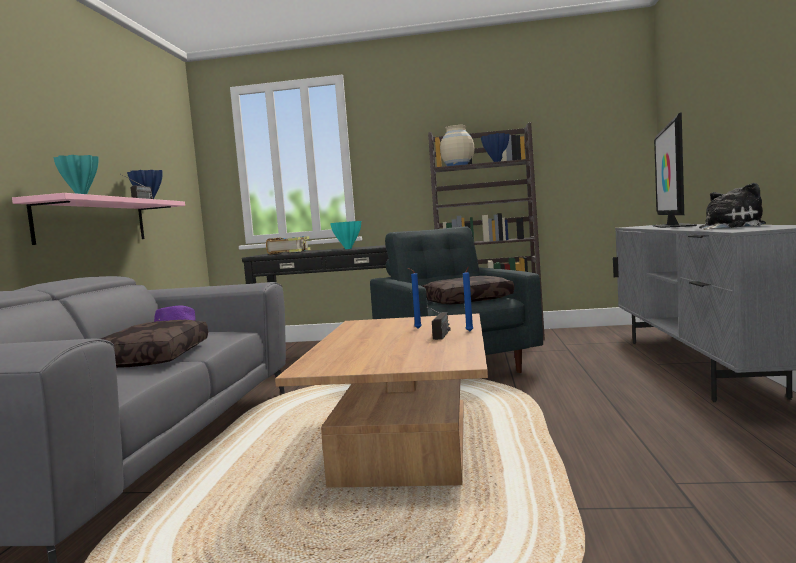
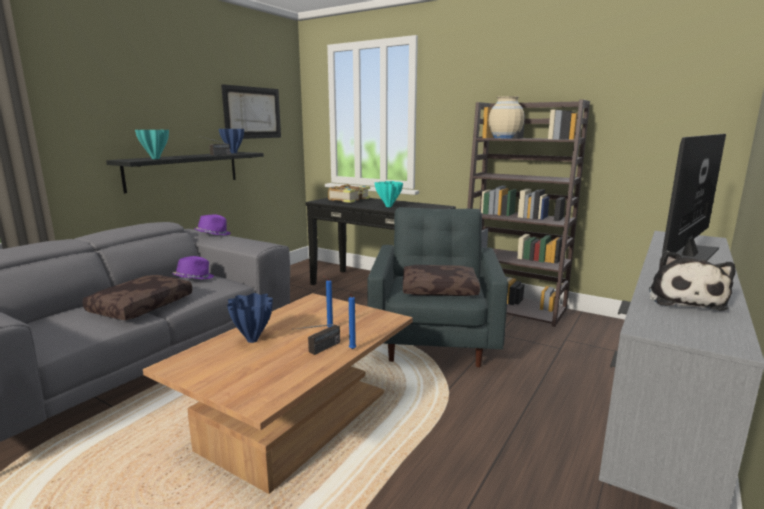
camera: 25 degrees right, 10 degrees up
pink shelf [12,193,185,245] -> black shelf [106,152,264,194]
blue vase [481,133,509,162] -> blue vase moved to [227,293,273,343]
plush toy [699,183,766,230] -> plush toy turned 105 degrees clockwise [649,251,735,311]
none -> purple hat [194,214,231,235]
none -> picture [221,84,281,139]

